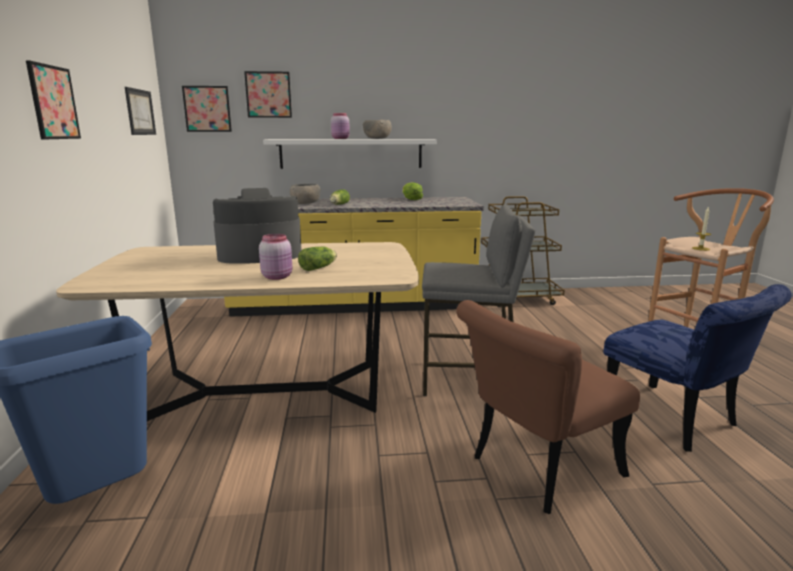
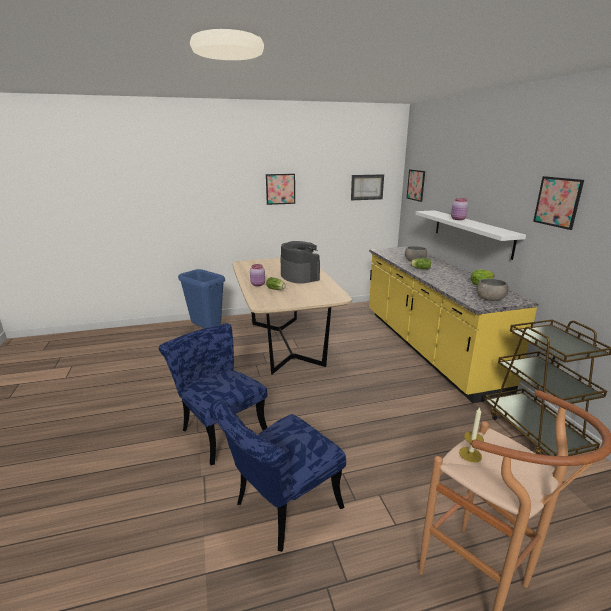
camera: 80 degrees right, 5 degrees up
picture [244,71,292,118] -> picture moved to [533,176,584,230]
grey bowl [363,120,392,139] -> grey bowl moved to [476,279,509,301]
grey stool [422,203,535,396] -> none
brown chair [456,300,640,514] -> blue chair [159,323,268,465]

